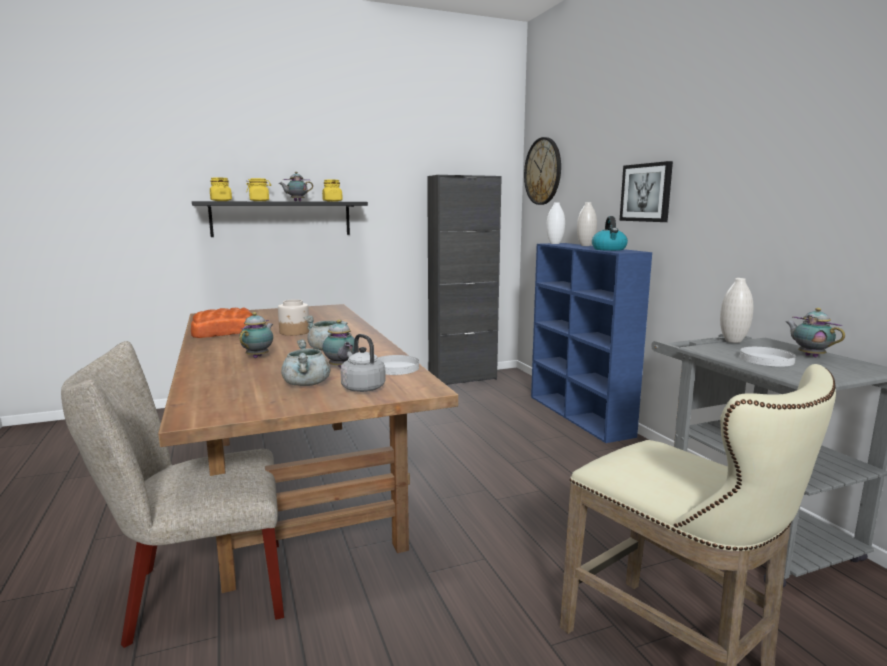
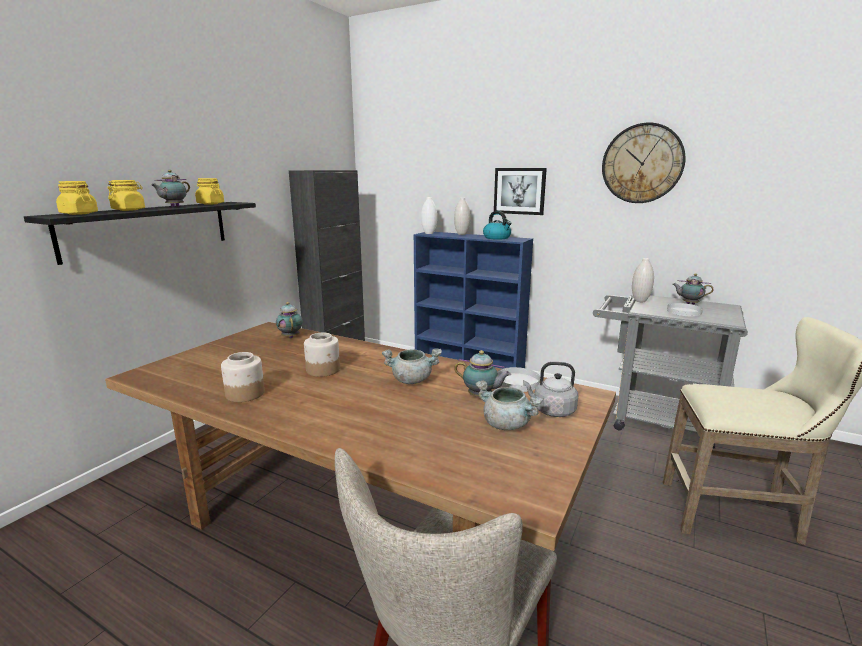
camera: 40 degrees left, 5 degrees up
bread [191,307,253,338] -> jar [221,352,265,402]
teapot [239,312,273,358] -> teapot moved to [276,302,303,338]
wall clock [524,137,561,205] -> wall clock moved to [602,123,685,203]

